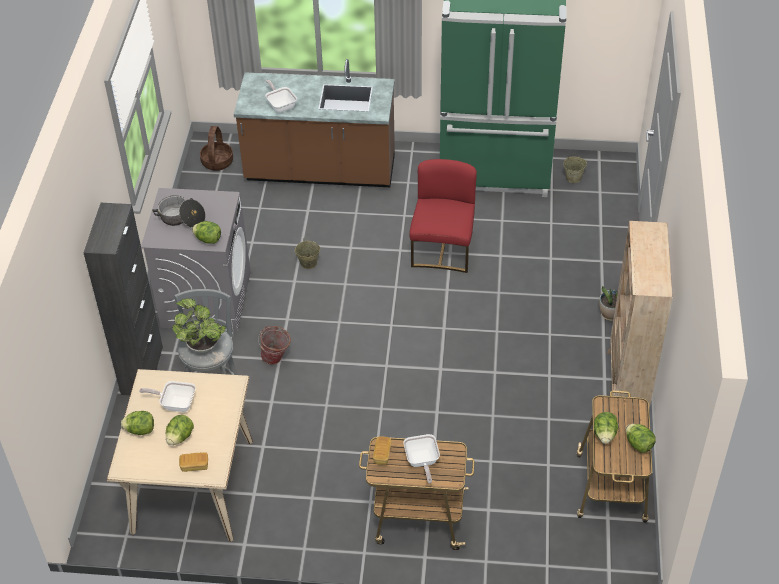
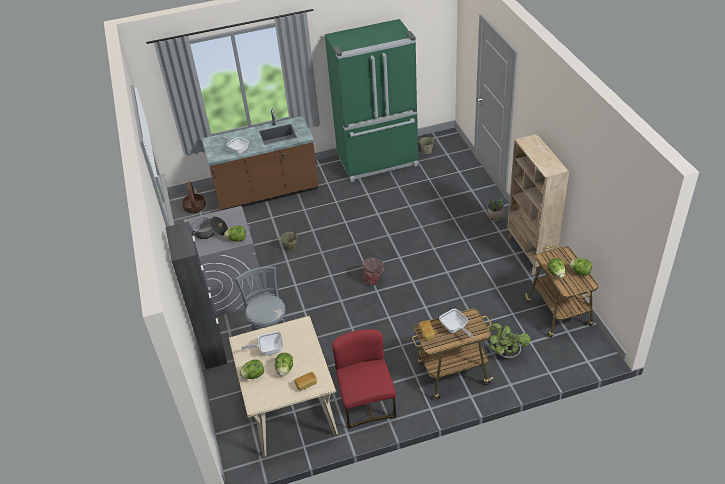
camera: 20 degrees left, 5 degrees down
potted plant [172,299,226,353] -> potted plant moved to [488,323,530,359]
bucket [258,326,291,365] -> bucket moved to [362,258,384,285]
red chair [409,159,477,273] -> red chair moved to [332,329,396,429]

